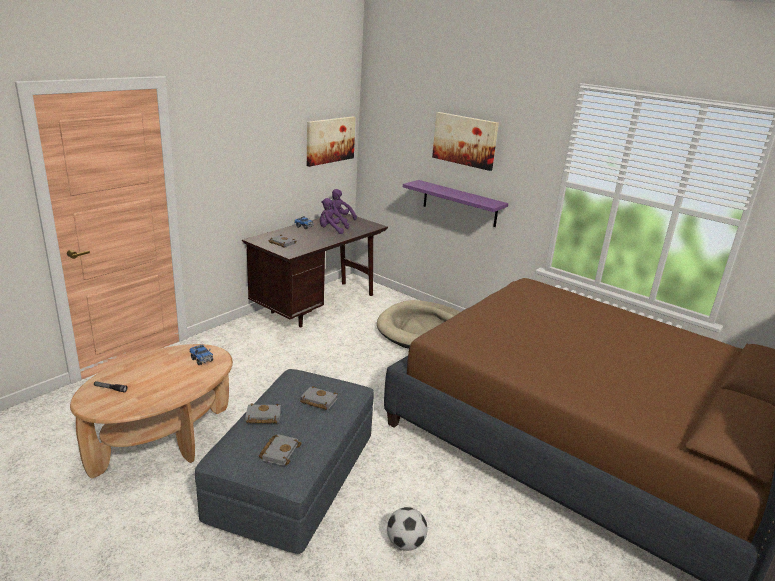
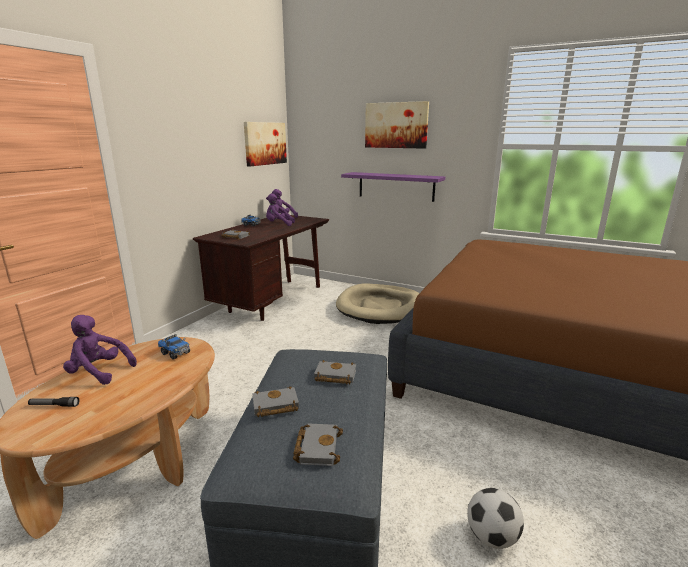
camera: 10 degrees left, 5 degrees down
none -> purple plush toy [63,315,137,385]

